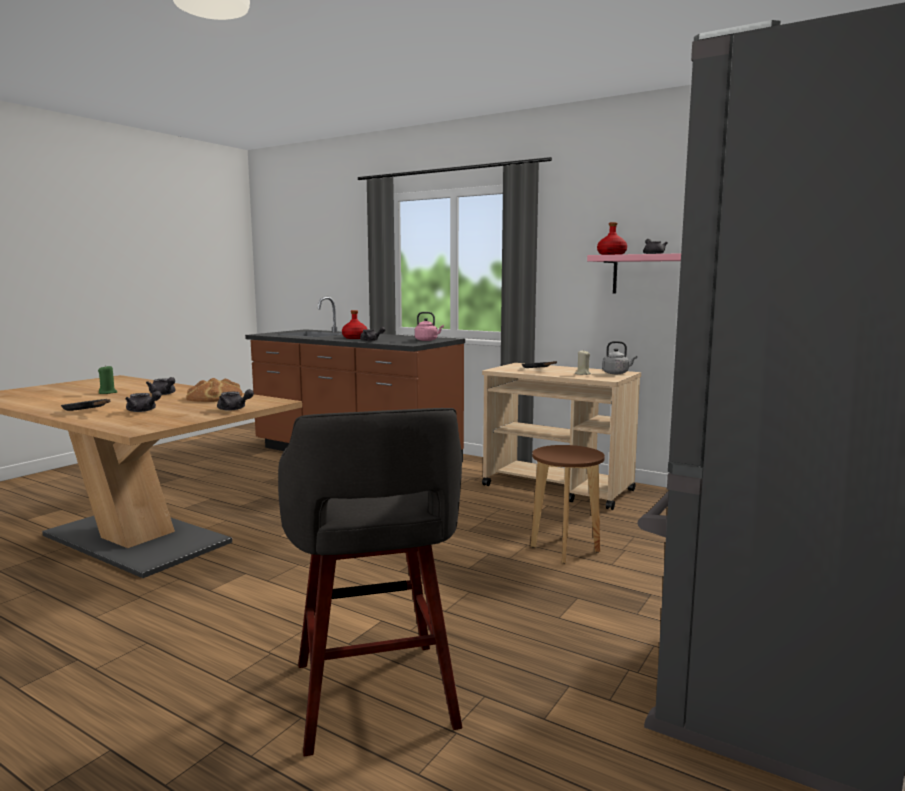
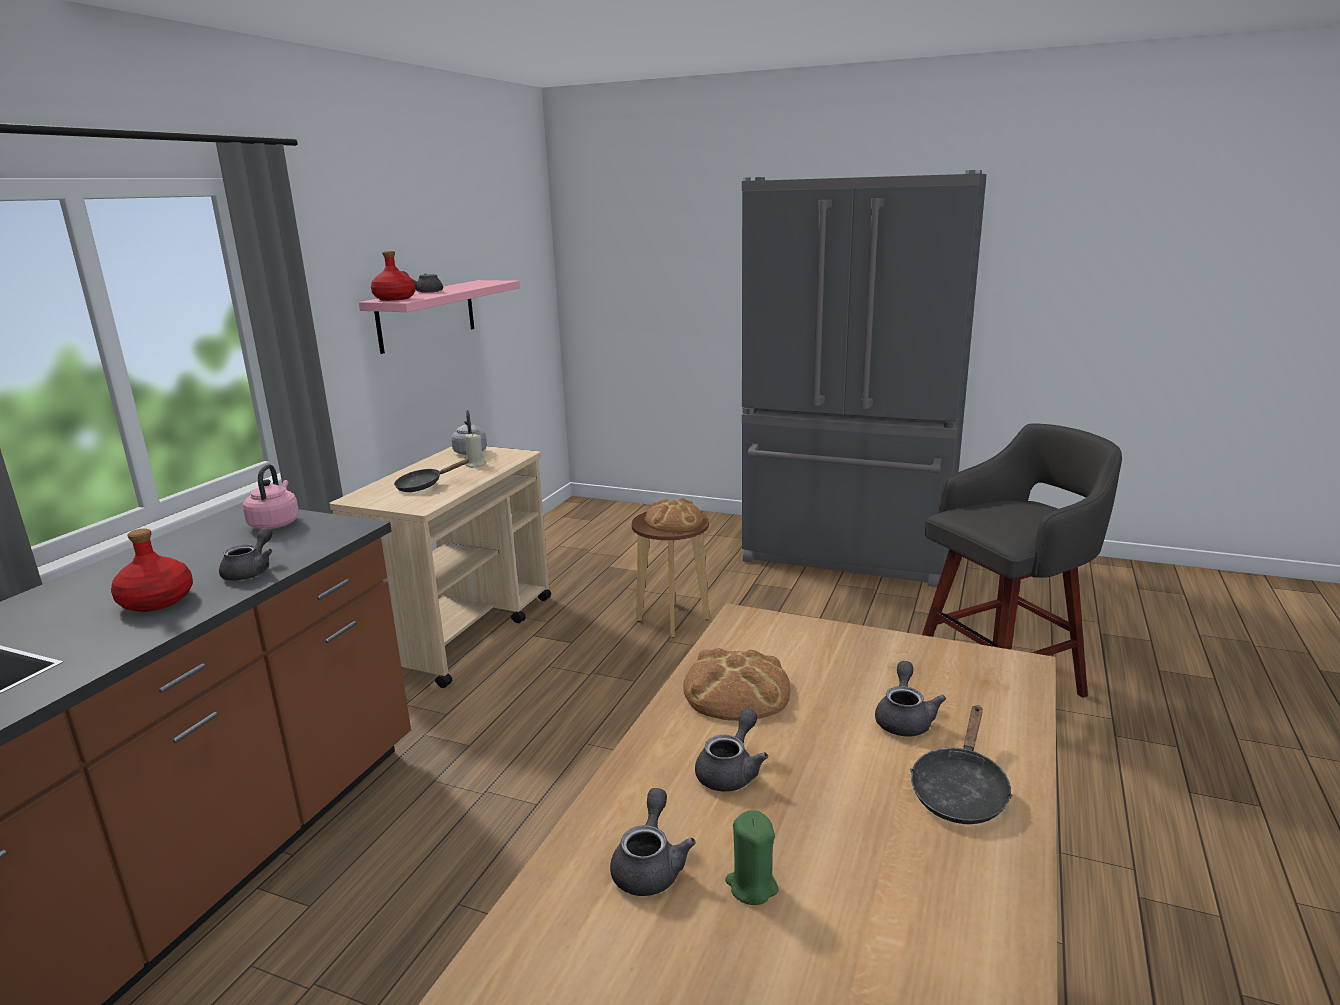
camera: 100 degrees left, 10 degrees up
grey teapot [217,389,254,411] -> grey teapot moved to [610,788,696,896]
none -> bread [644,498,703,532]

